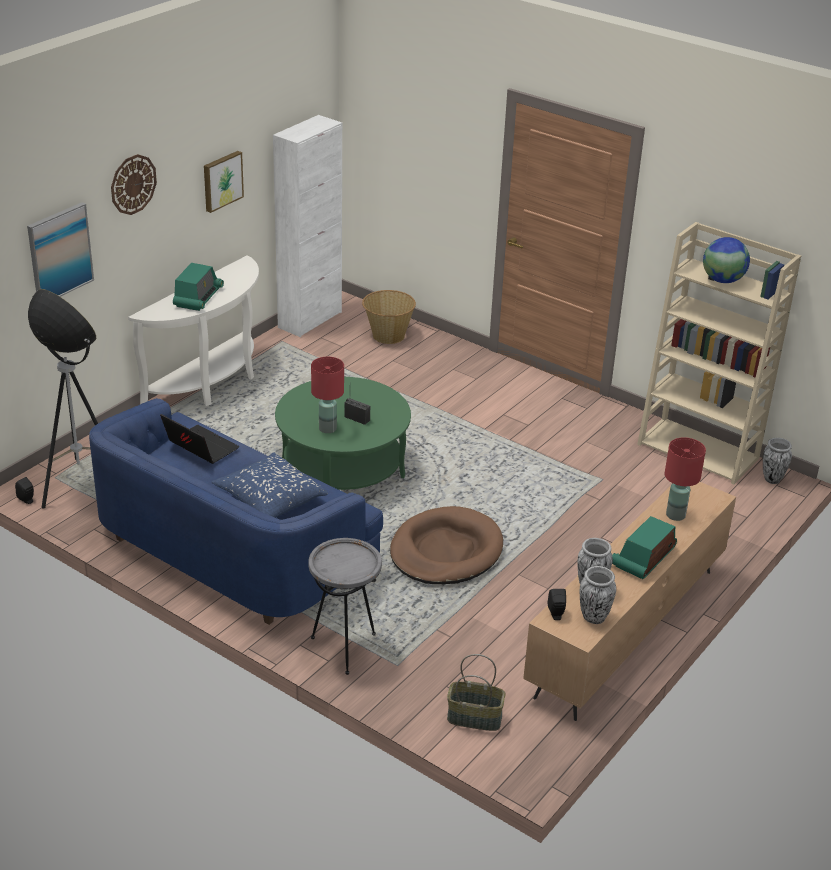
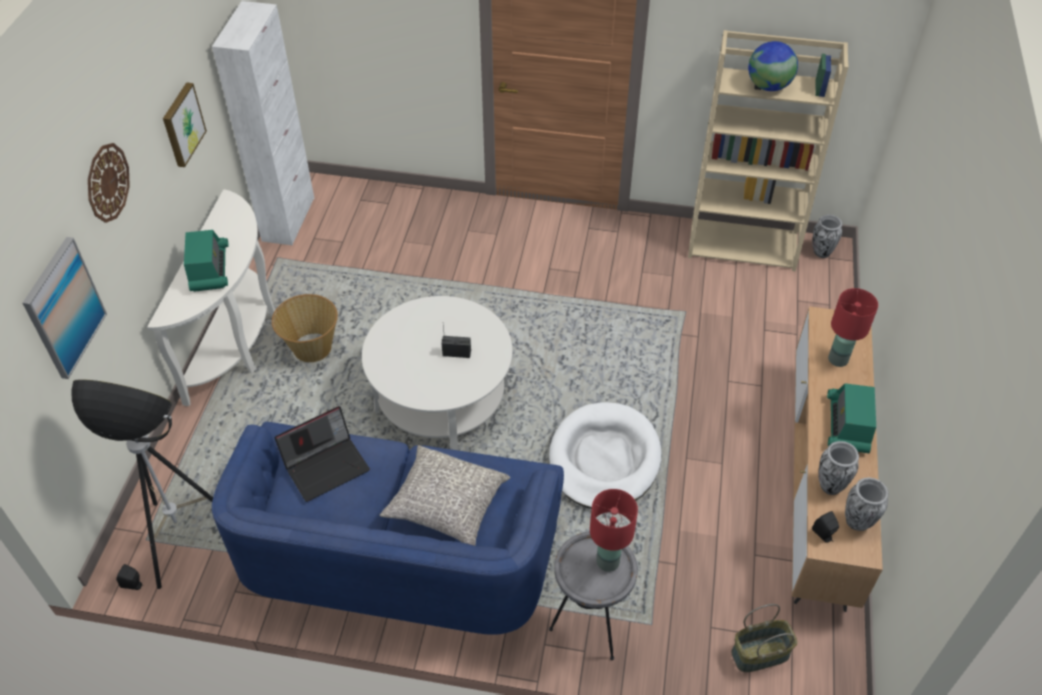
camera: 25 degrees left, 15 degrees up
laptop [160,414,239,464] -> laptop turned 135 degrees clockwise [275,406,370,502]
blue pillow [212,452,328,518] -> grey pillow [380,445,510,546]
green coffee table [275,377,411,490] -> white coffee table [362,296,513,450]
red table lamp [311,357,344,433] -> red table lamp moved to [590,489,638,572]
basket [362,290,416,344] -> basket moved to [272,294,338,362]
brown dog bed [390,506,503,584] -> white dog bed [549,402,661,509]

